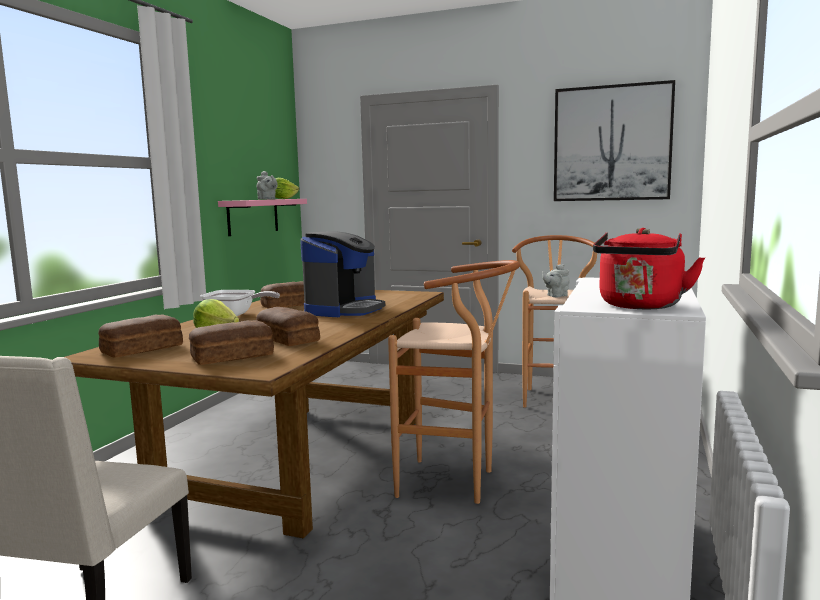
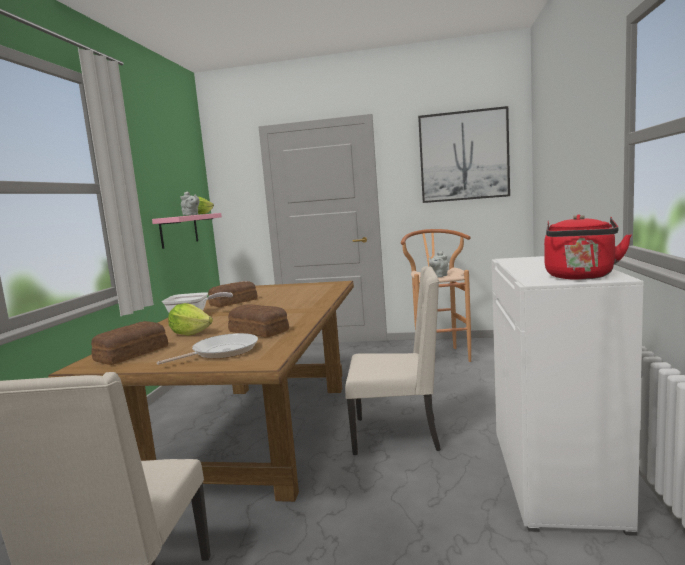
camera: 10 degrees left, 0 degrees up
bread [189,320,274,365] -> frying pan [157,333,258,365]
coffee machine [300,231,385,317] -> none
brown stool [388,260,520,504] -> beige chair [345,266,441,455]

